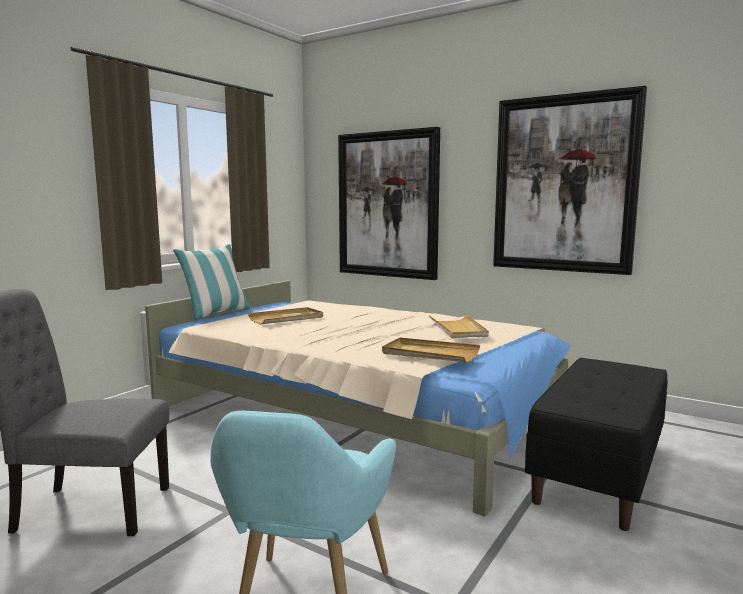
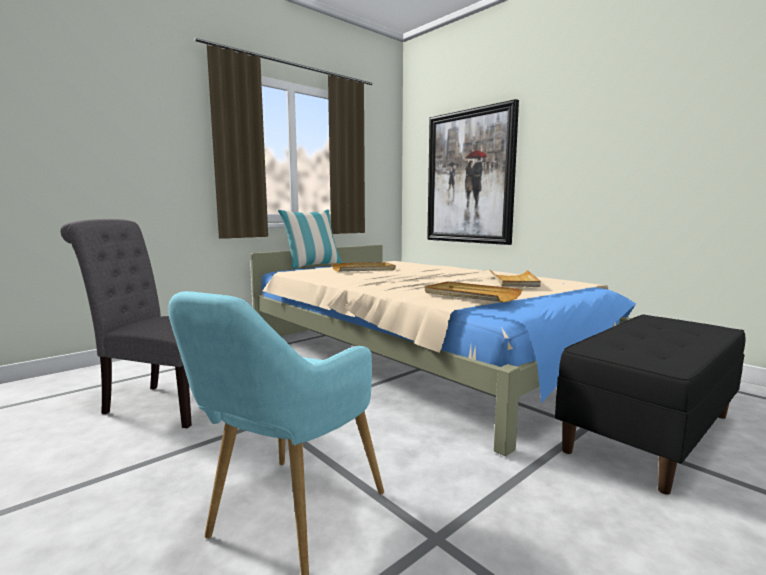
camera: 15 degrees right, 0 degrees up
picture [493,86,647,275] -> none

